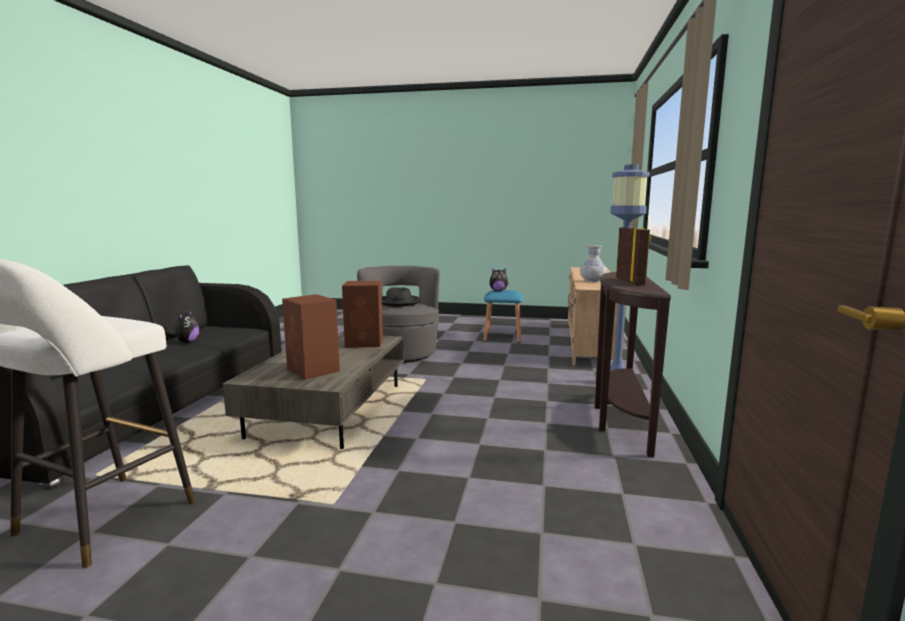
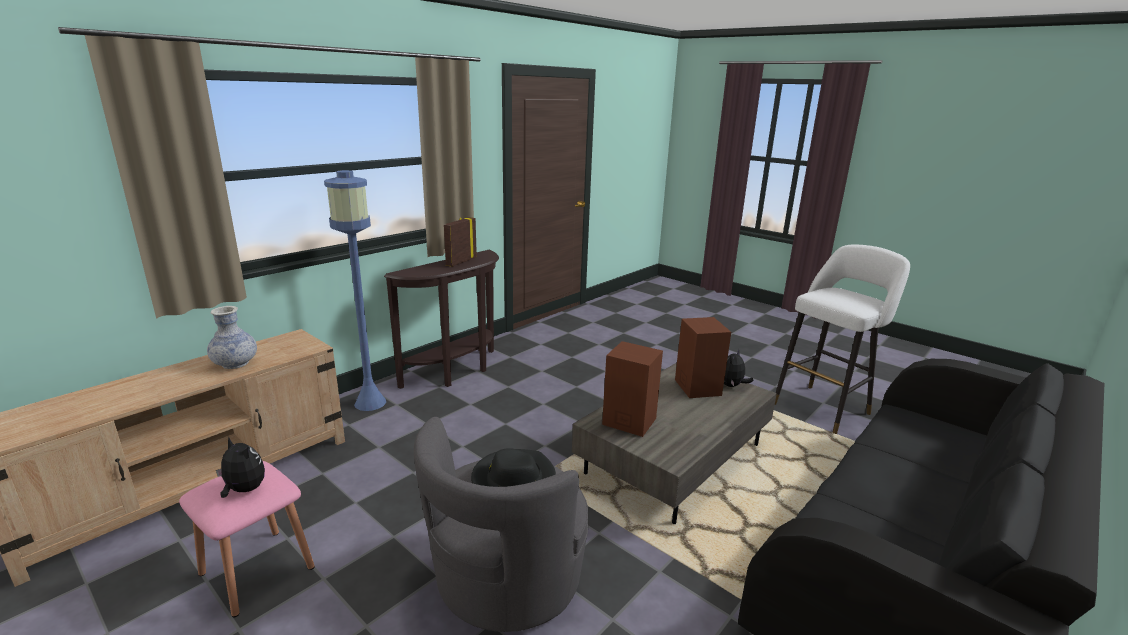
camera: 150 degrees left, 10 degrees up
plush toy [168,309,200,343] -> plush toy moved to [724,349,754,387]
blue stool [484,290,523,343] -> pink stool [179,461,315,617]

